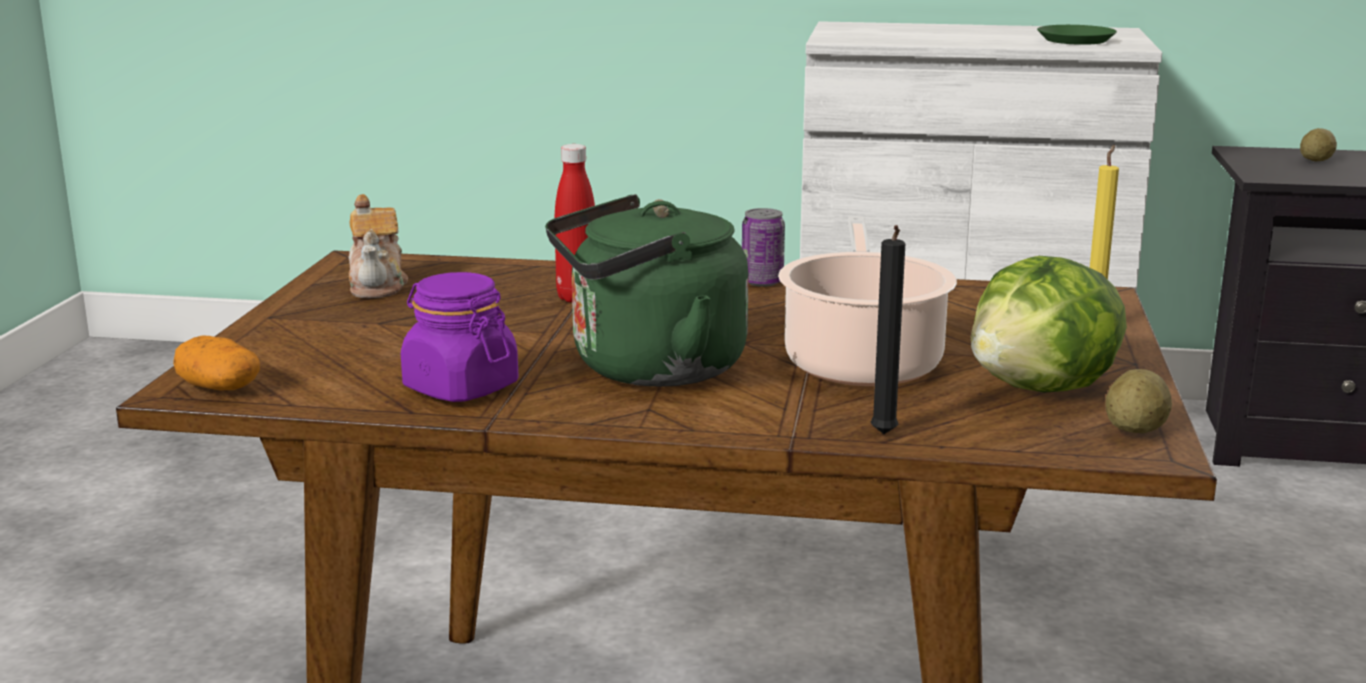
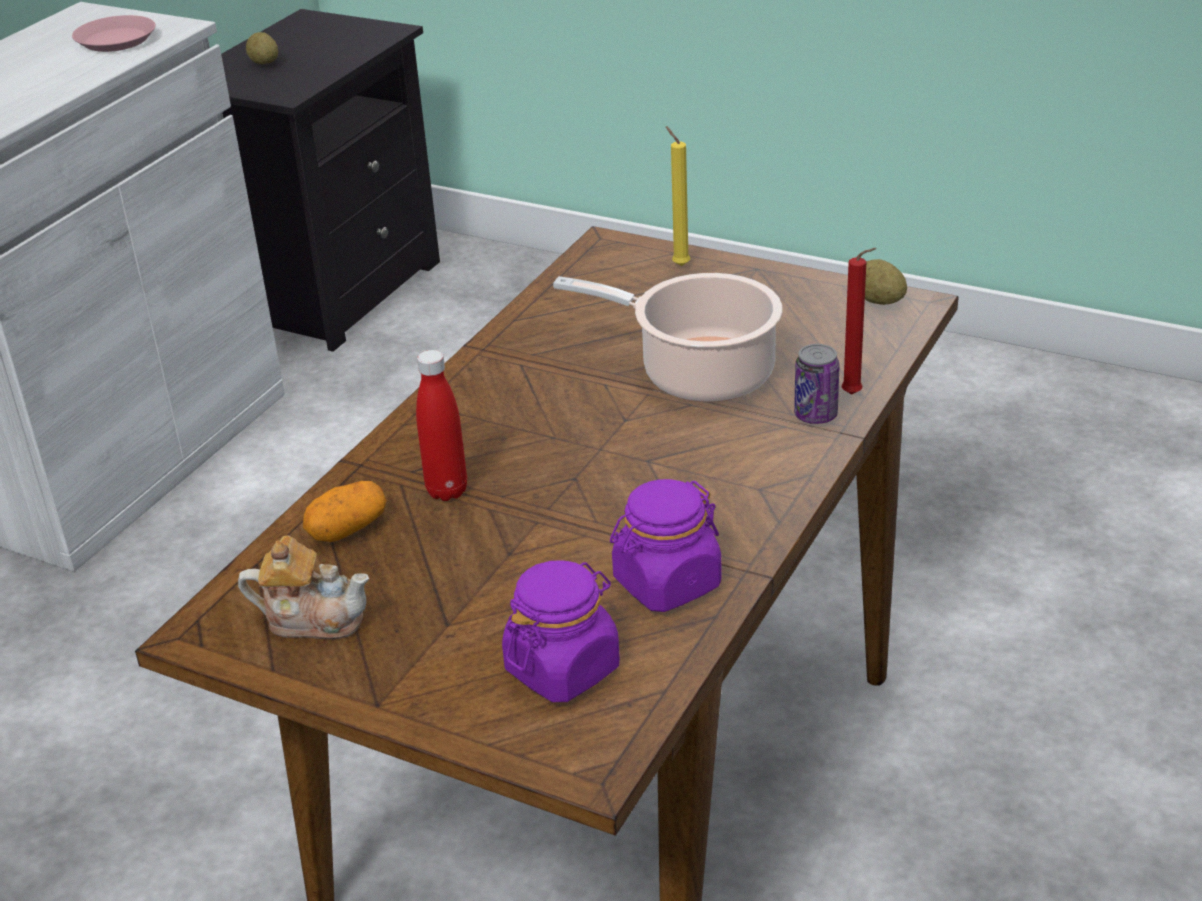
camera: 70 degrees left, 15 degrees up
potato [173,336,260,390] -> potato moved to [303,481,387,542]
green kettle [545,194,749,387] -> none
can [742,208,785,287] -> can moved to [794,344,840,424]
black candle [871,225,906,434] -> red candle [842,248,877,394]
lettuce [970,256,1127,392] -> none
green plate [1037,25,1117,45] -> pink plate [72,15,156,52]
none -> purple jar [502,560,620,702]

